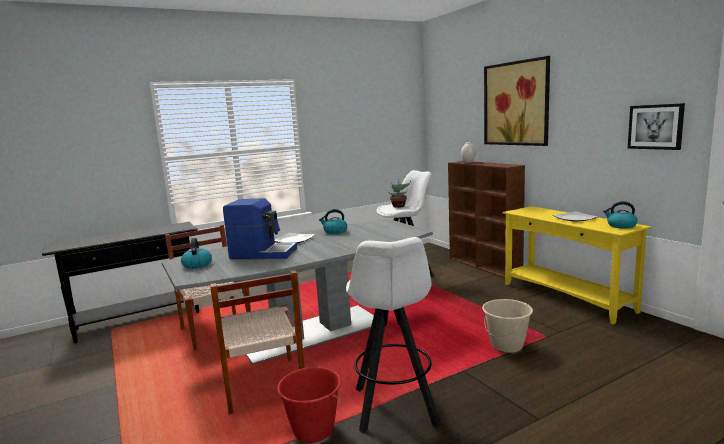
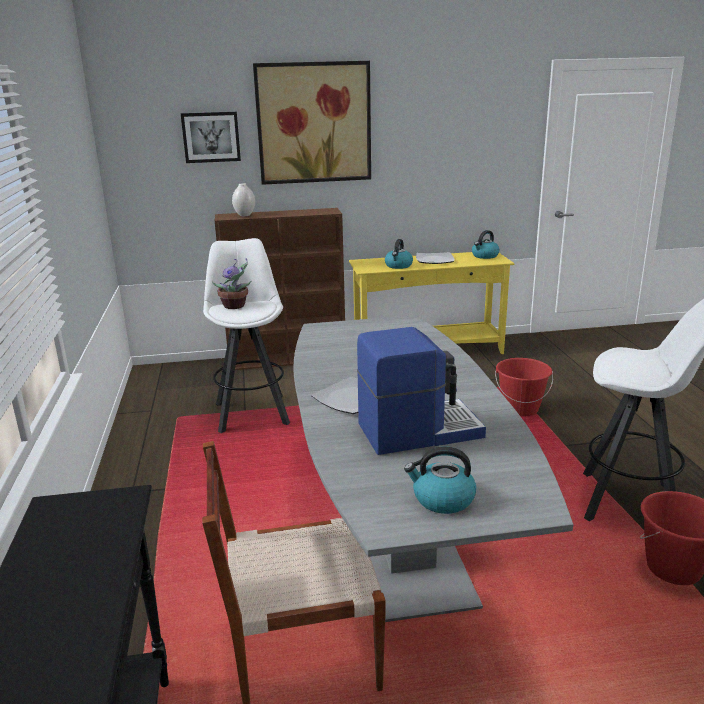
camera: 70 degrees left, 10 degrees up
chair [210,270,304,414] -> none
coffee machine [223,198,297,259] -> coffee machine turned 45 degrees clockwise [357,327,486,455]
kettle [319,209,347,234] -> kettle moved to [385,239,413,269]
beige bucket [482,299,533,353] -> red bucket [495,358,553,416]
picture [628,103,685,150] -> picture moved to [181,112,241,163]

